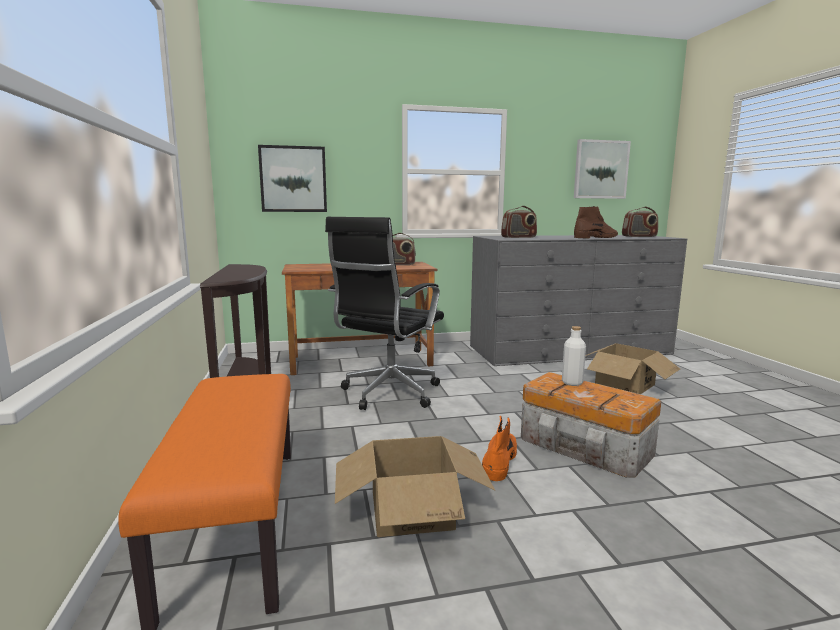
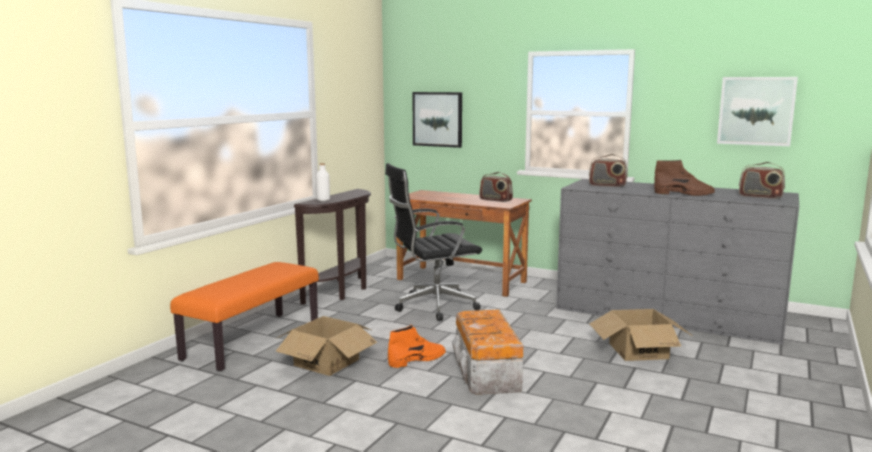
camera: 40 degrees right, 0 degrees up
white bottle [562,326,586,386] -> white bottle moved to [316,163,330,201]

